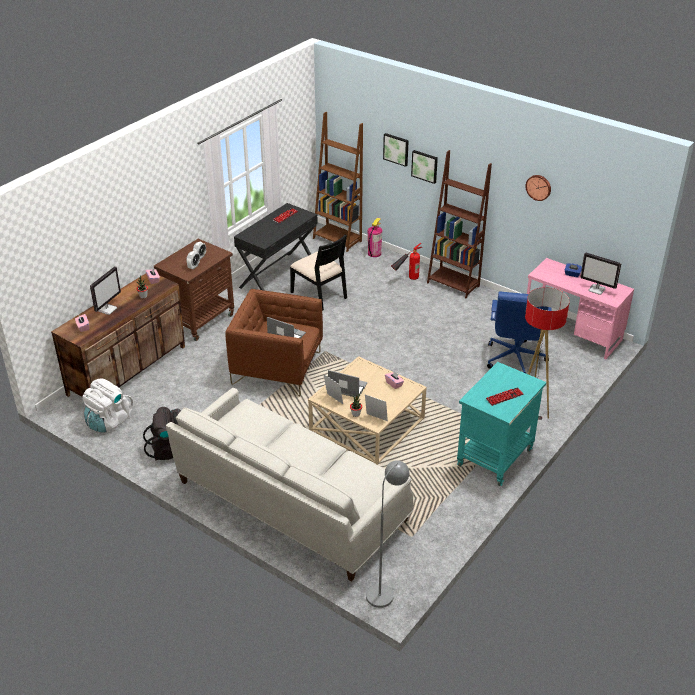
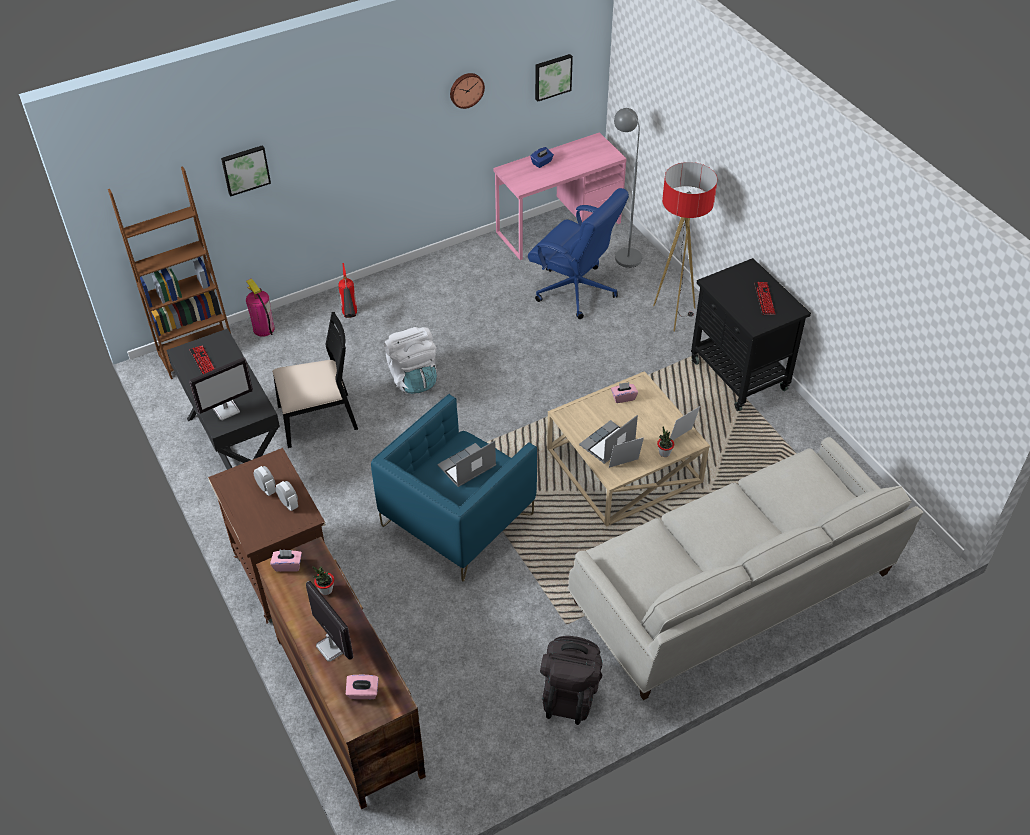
camera: 65 degrees left, 10 degrees up
white backpack [82,378,133,432] -> white backpack moved to [384,327,437,394]
brown armchair [225,289,323,396] -> blue armchair [371,394,537,581]
grey floor lamp [366,460,409,608] -> grey floor lamp moved to [614,108,642,268]
picture [411,150,438,184] -> picture moved to [535,54,573,102]
brown bookcase [427,150,492,298] -> none
turquoise cart [457,362,546,486] -> black cart [691,258,811,411]
monitor [580,252,621,295] -> monitor moved to [189,357,253,420]

